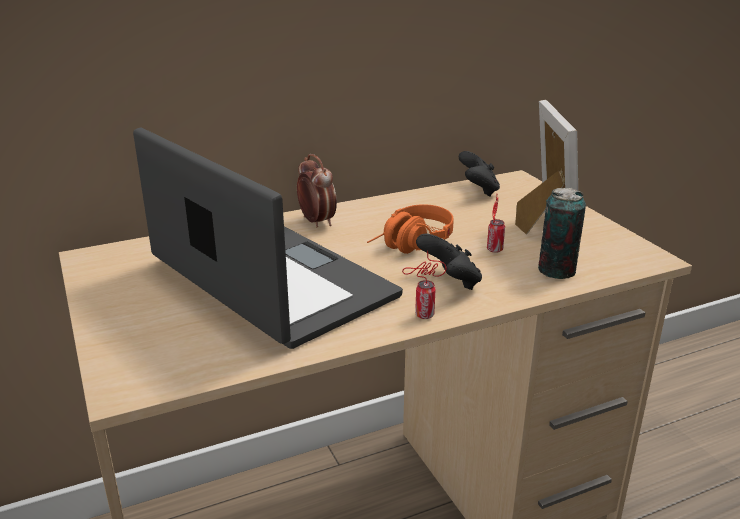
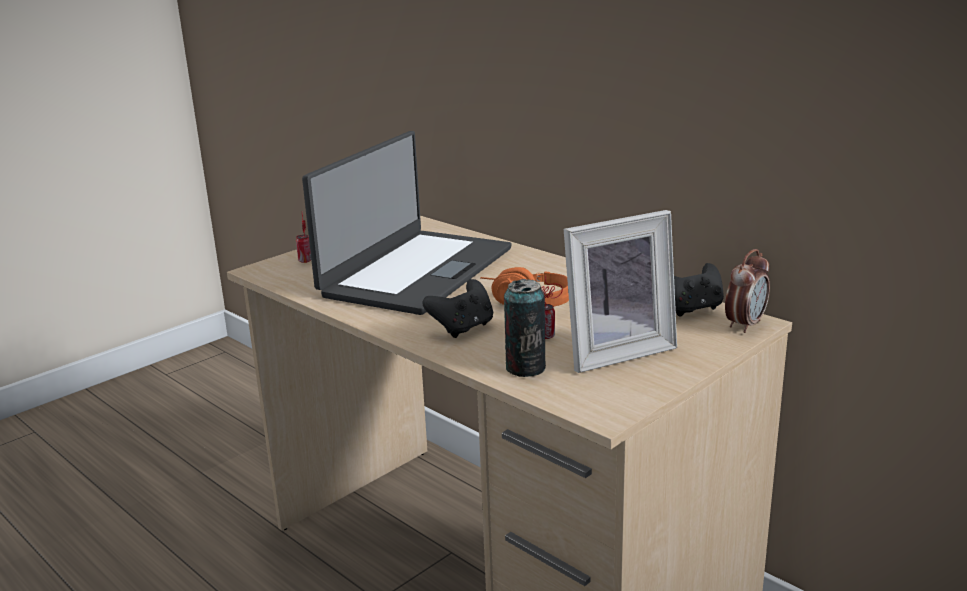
camera: 70 degrees right, 5 degrees down
alarm clock [297,154,337,228] -> alarm clock moved to [725,249,770,333]
can [402,251,446,319] -> can moved to [296,214,311,263]

